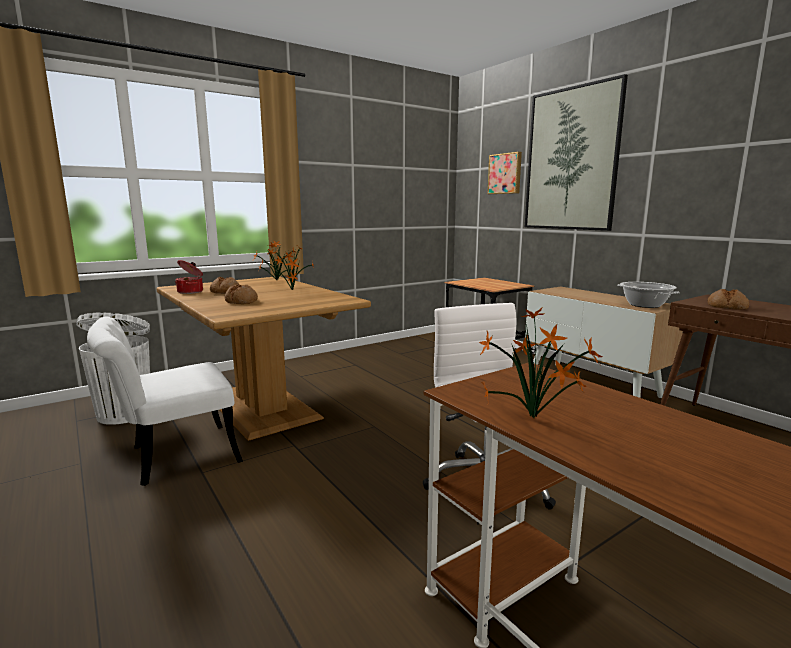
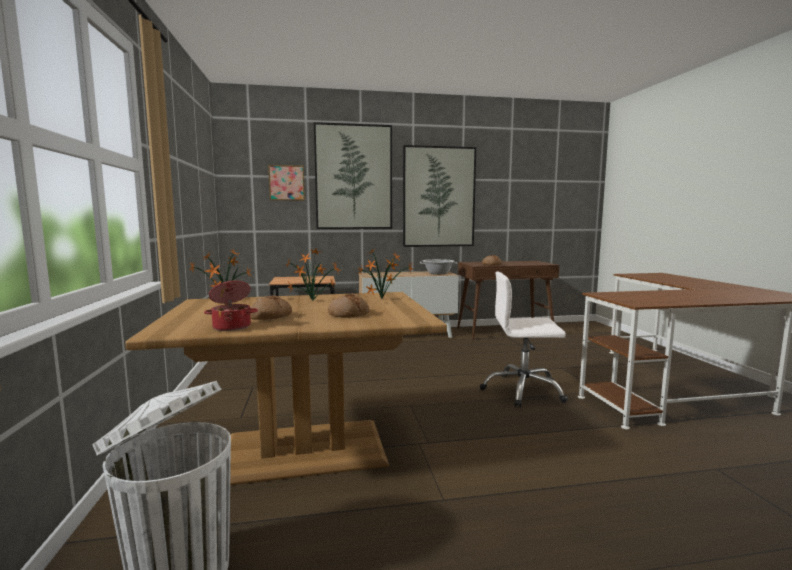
camera: 65 degrees left, 5 degrees down
white chair [87,317,243,486] -> none
potted plant [479,308,603,418] -> potted plant moved to [358,247,413,299]
none -> picture [403,145,476,247]

